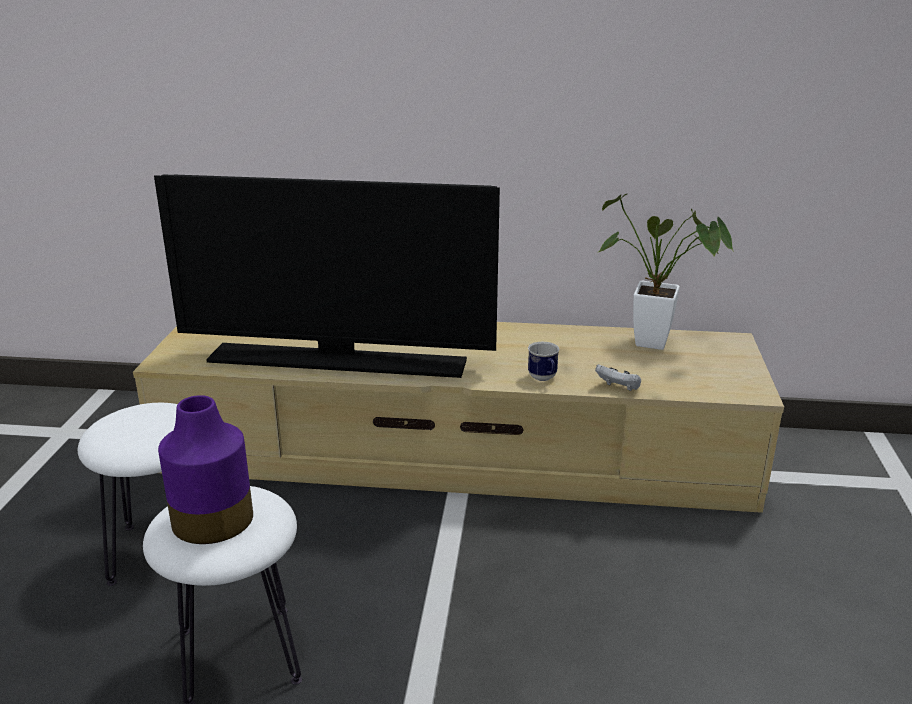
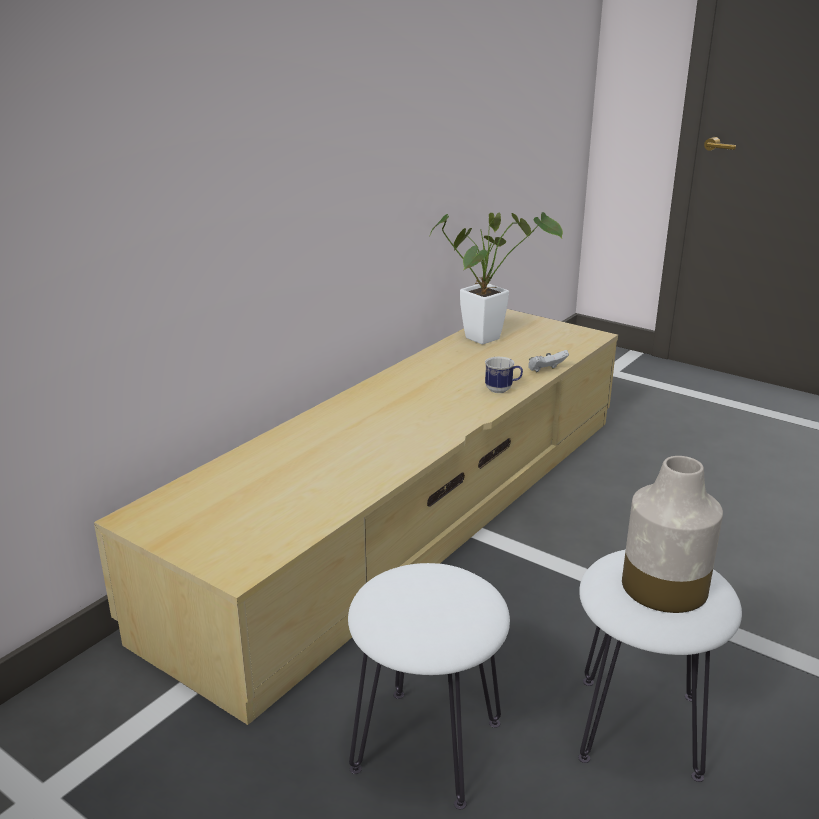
camera: 60 degrees left, 0 degrees up
television [154,174,500,378] -> none
purple vase [158,395,253,544] -> beige vase [622,456,723,613]

